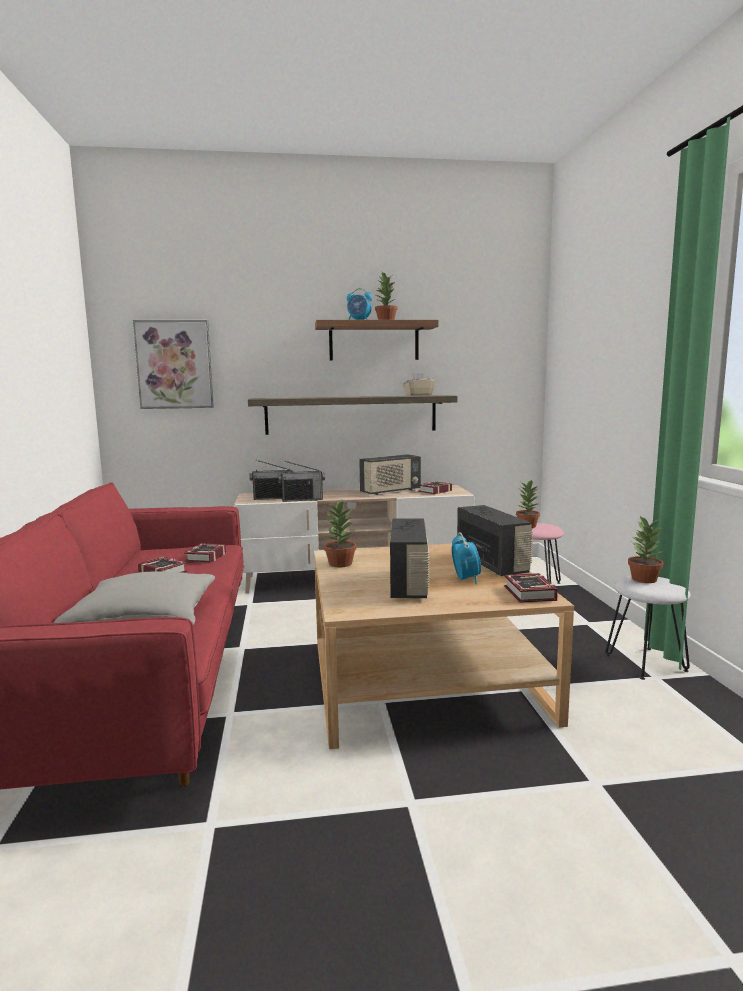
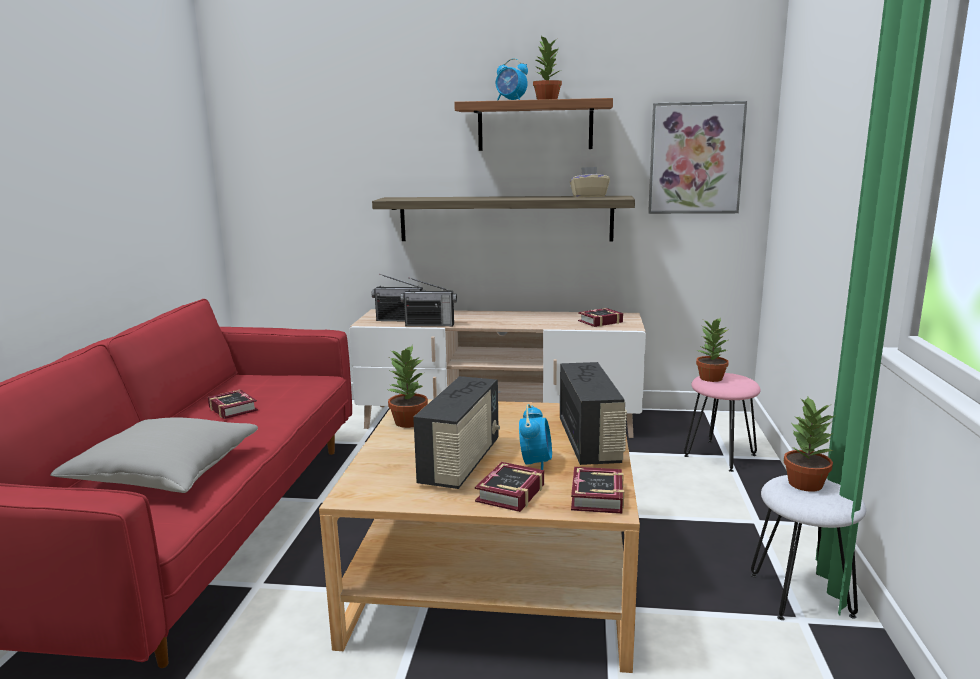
camera: 15 degrees right, 5 degrees up
picture [133,320,214,409] -> picture moved to [648,101,747,214]
book [184,543,226,563] -> book moved to [475,462,544,512]
radio [359,454,421,495] -> none

